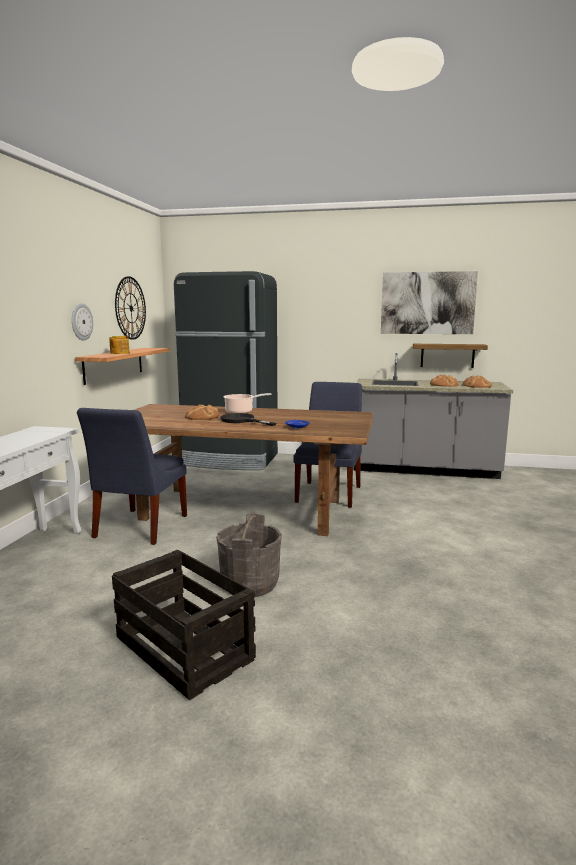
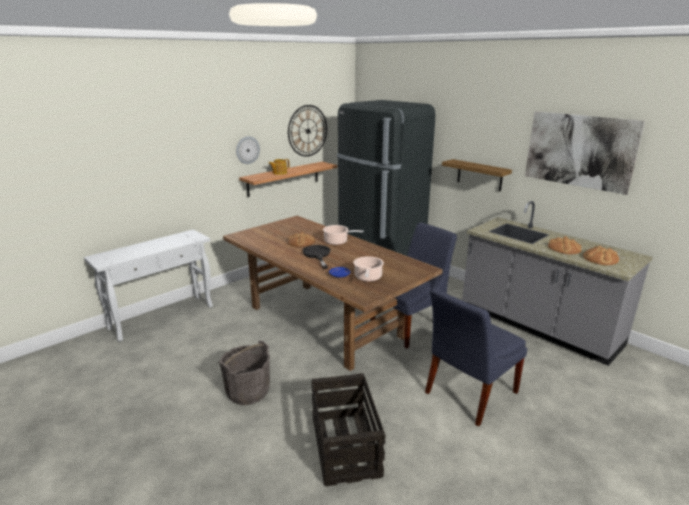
camera: 35 degrees right, 10 degrees up
blue chair [77,408,187,545] -> blue chair moved to [425,288,527,426]
crate [112,550,256,700] -> crate moved to [311,373,385,486]
shelf [413,344,488,368] -> shelf moved to [442,159,512,191]
none -> cooking pot [353,256,384,282]

